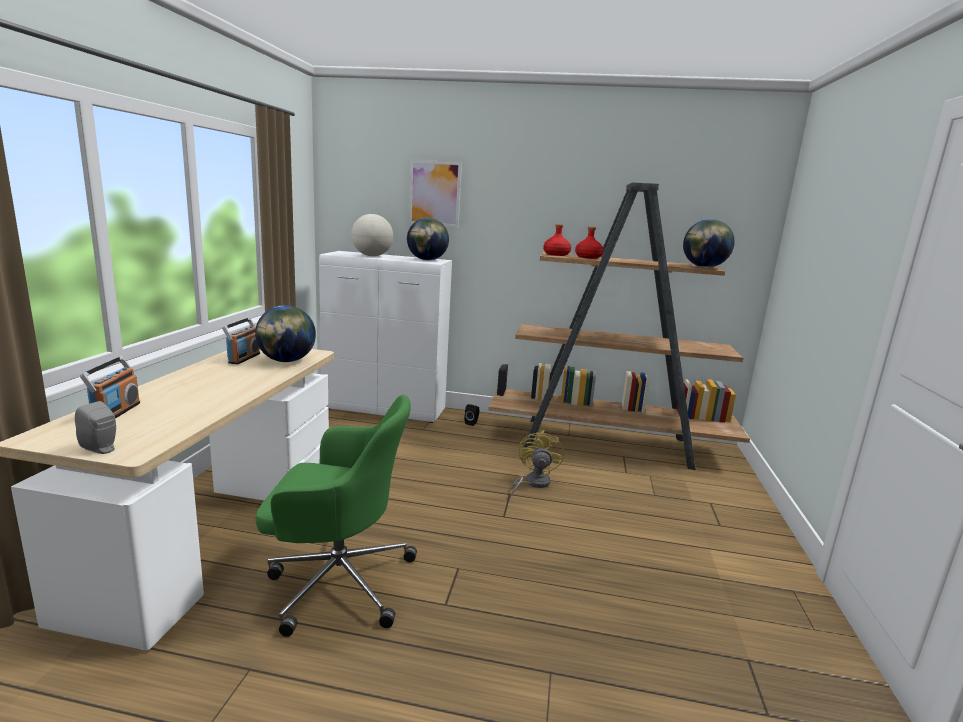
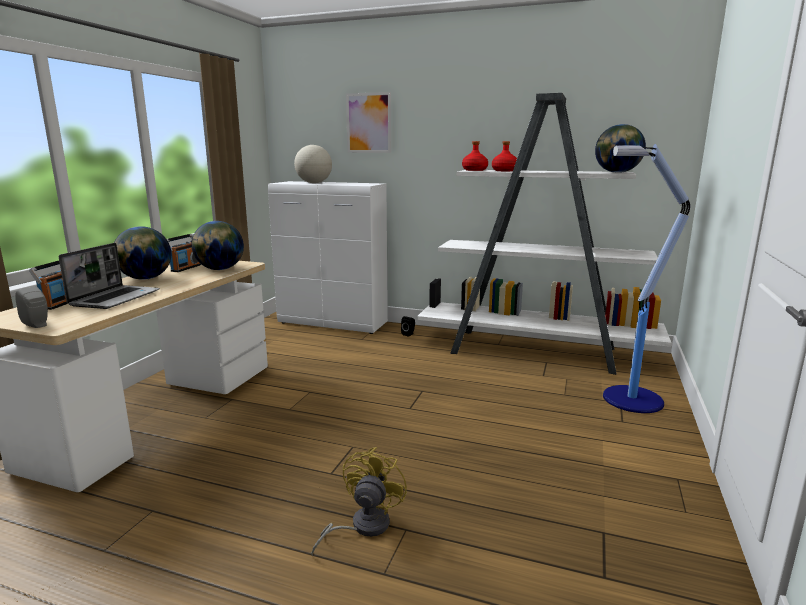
camera: 10 degrees right, 0 degrees up
green office chair [255,395,417,637] -> none
globe [407,218,449,260] -> globe moved to [114,226,171,280]
brown bookcase [488,182,750,470] -> white bookcase [417,93,671,375]
yellow fan [510,430,564,497] -> yellow fan moved to [311,447,407,557]
none -> laptop [59,243,160,309]
none -> floor lamp [603,144,690,413]

